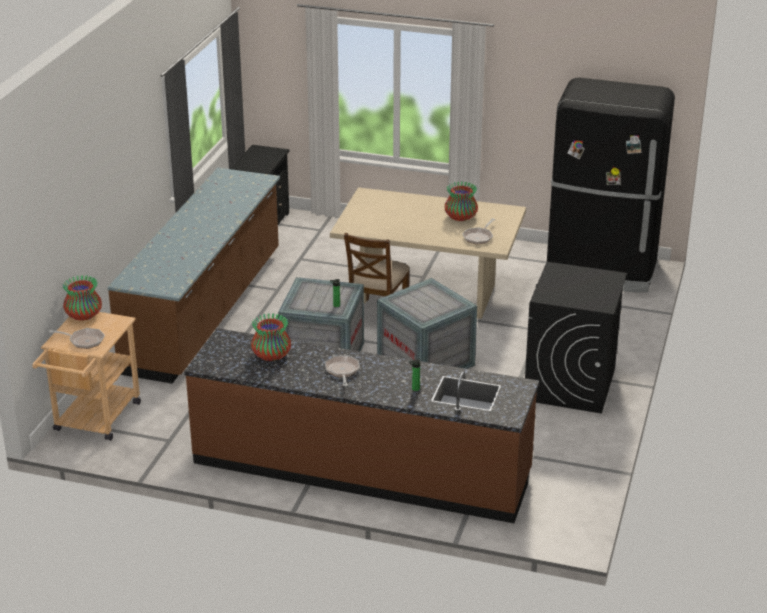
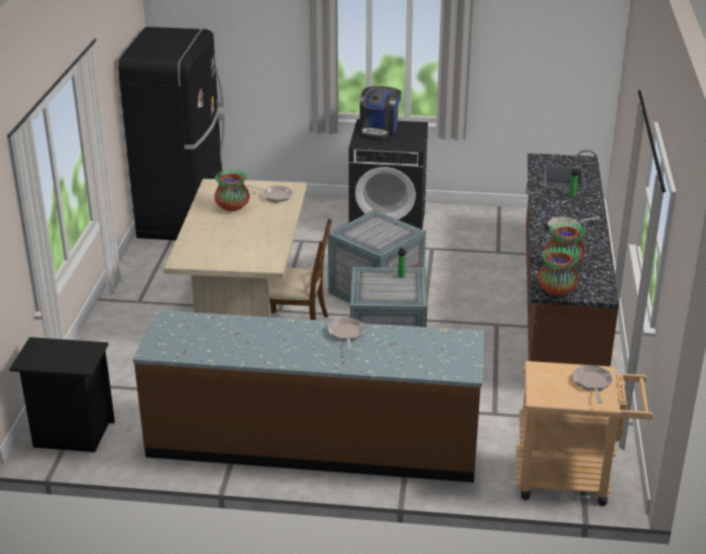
camera: 100 degrees left, 0 degrees up
vase [63,275,102,321] -> vase moved to [538,247,579,296]
none -> frying pan [328,318,365,351]
none -> coffee machine [360,86,401,138]

